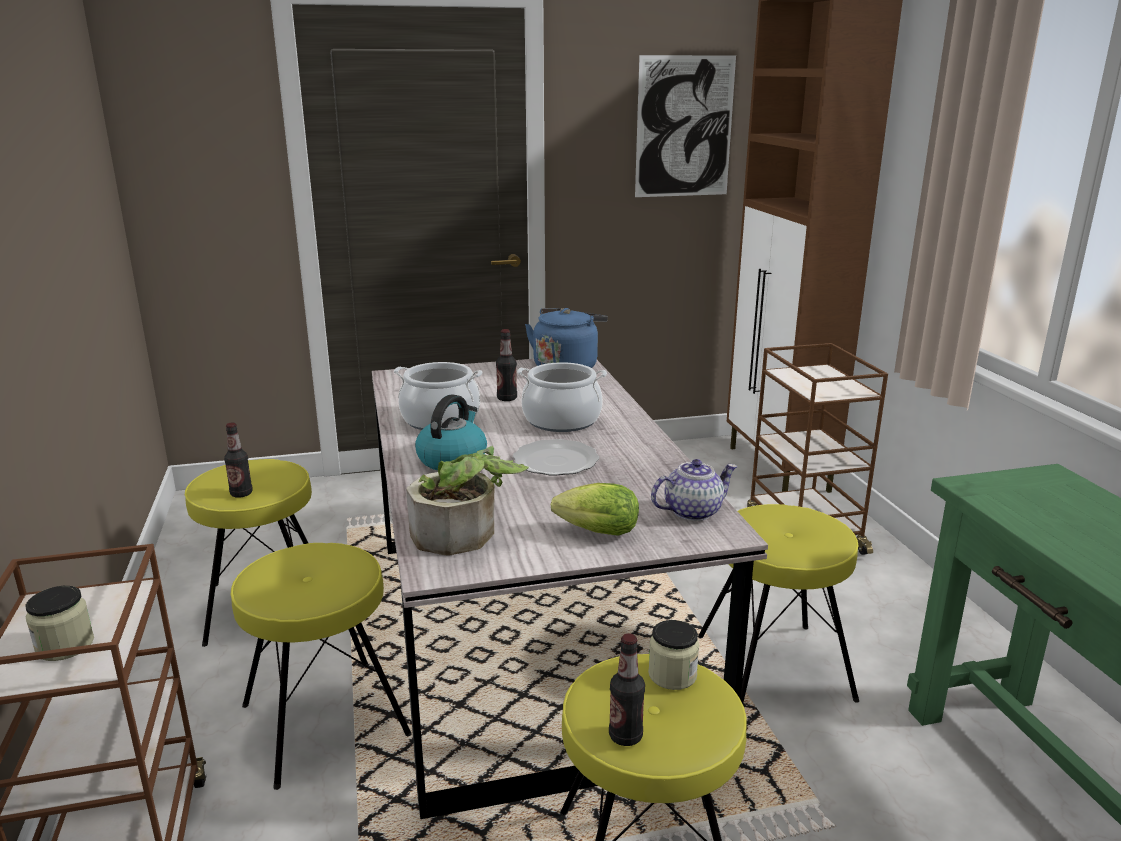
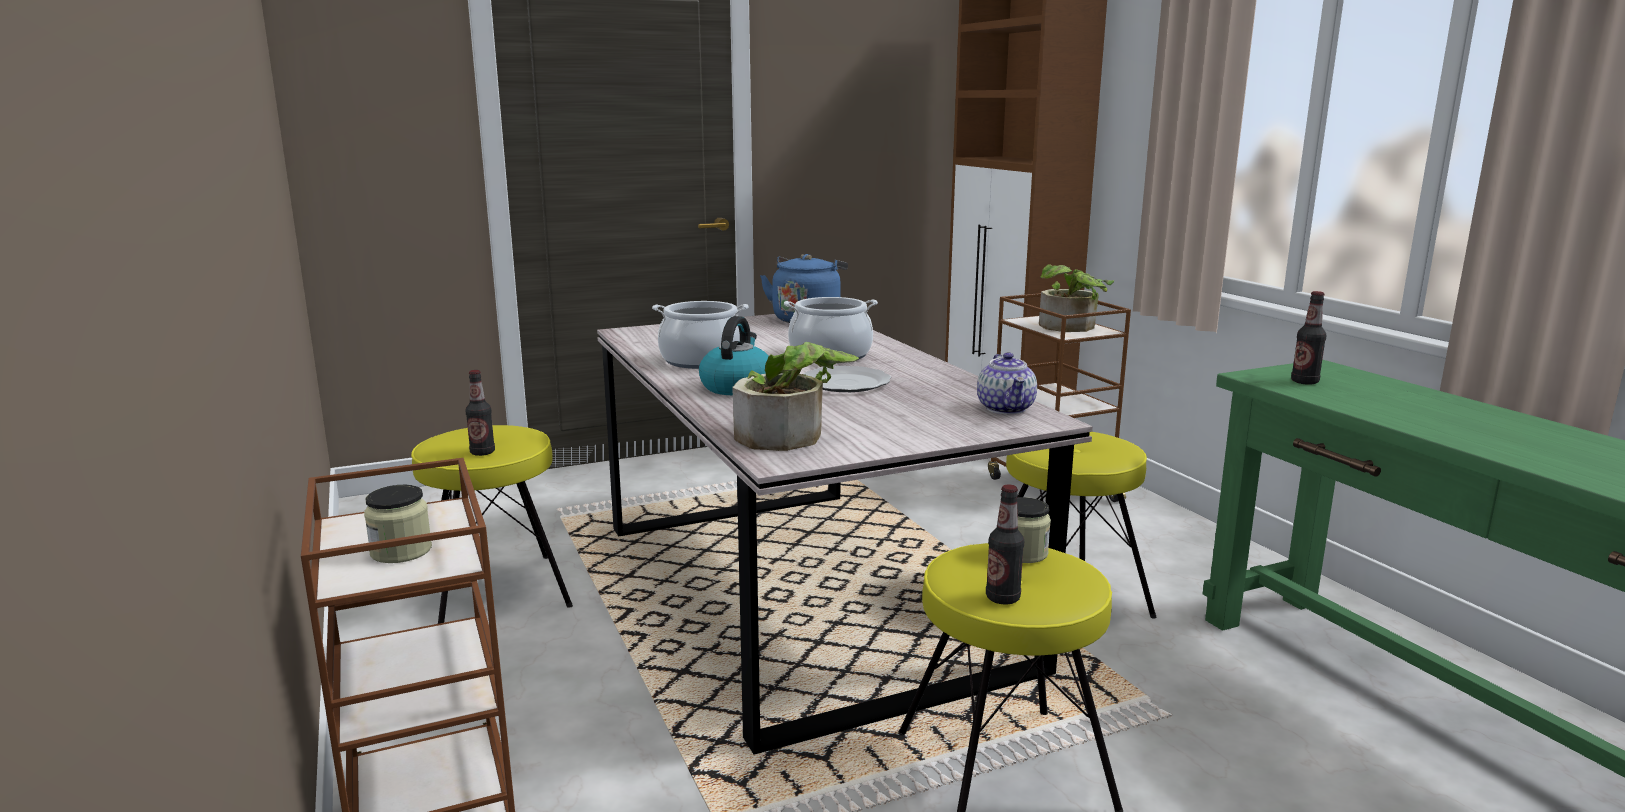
camera: 10 degrees left, 5 degrees down
yellow stool [231,543,412,790] -> none
bottle [496,329,517,401] -> bottle moved to [1291,291,1326,385]
lettuce [551,483,639,536] -> none
picture [635,55,736,197] -> none
teapot [651,459,738,521] -> teapot turned 120 degrees clockwise [977,352,1037,414]
none -> potted plant [1039,264,1114,332]

